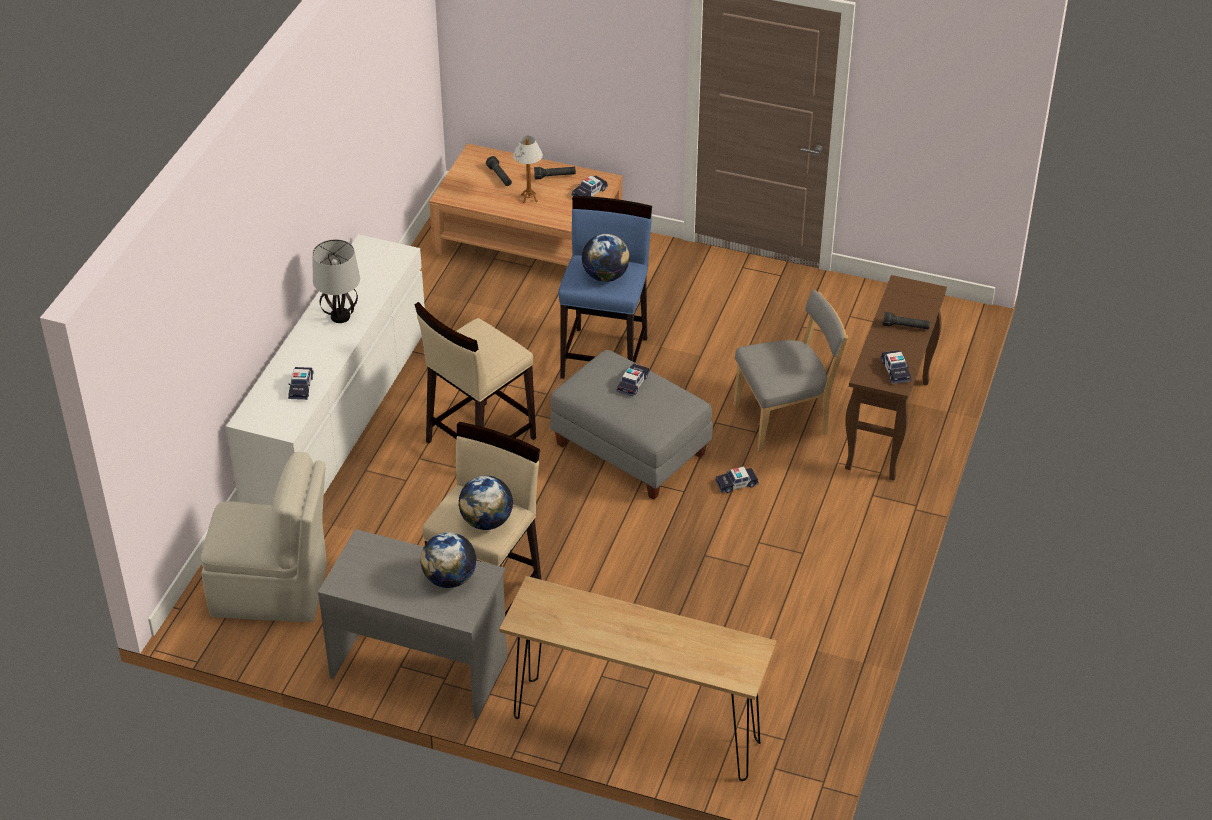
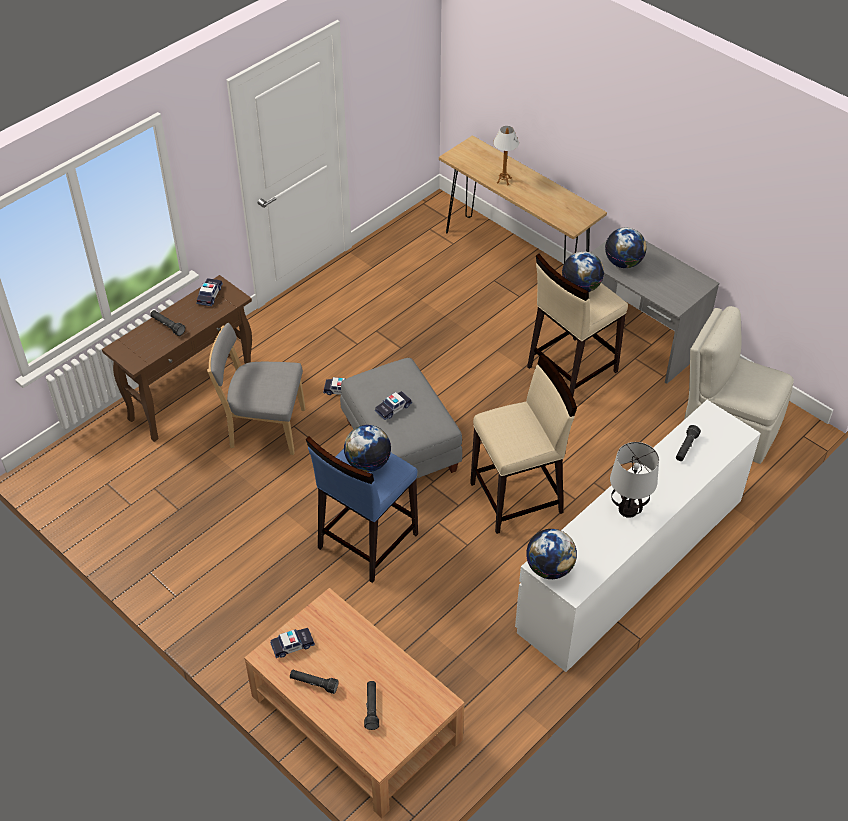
camera: 155 degrees left, 5 degrees up
toy car [288,367,314,400] -> black flashlight [676,425,701,461]
table lamp [513,136,543,203] -> table lamp moved to [493,126,519,185]
none -> globe [526,529,577,579]

